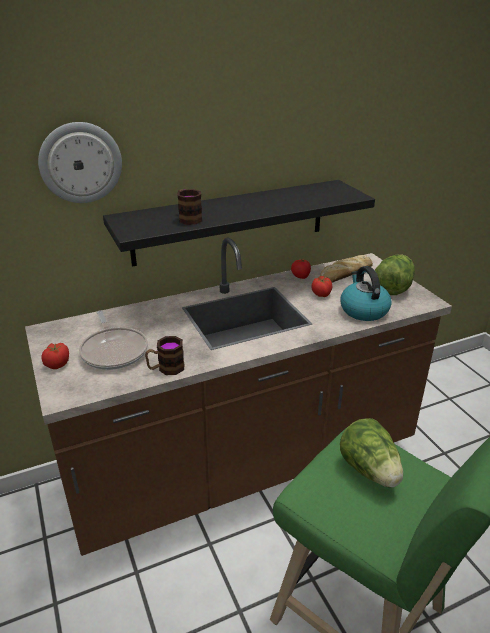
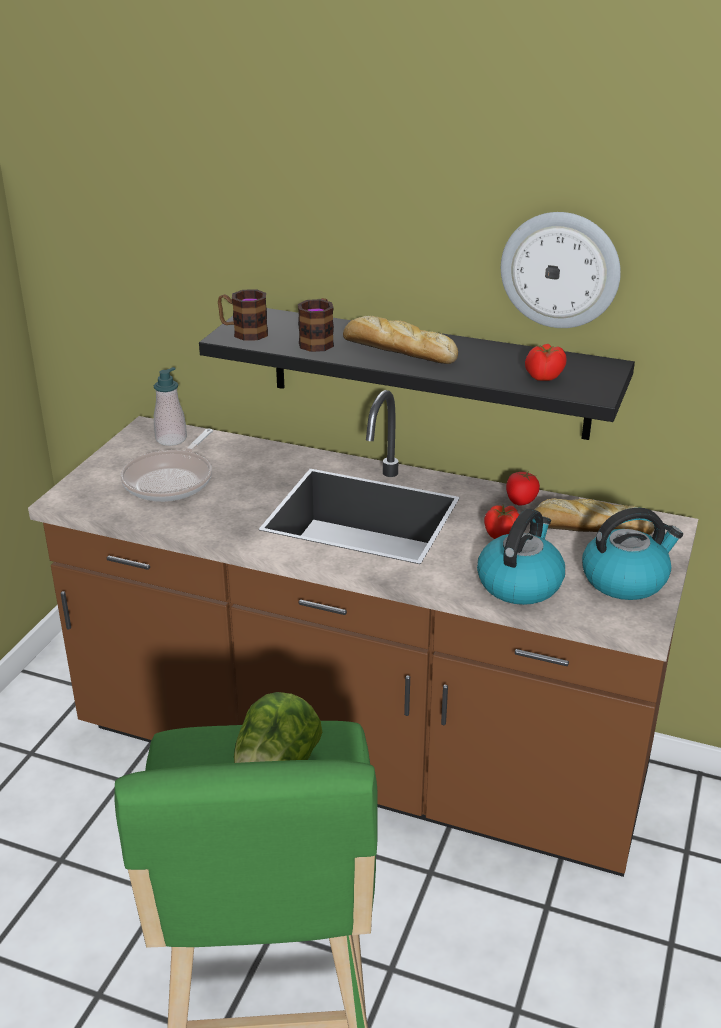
camera: 45 degrees right, 0 degrees up
wall clock [38,122,122,203] -> wall clock moved to [501,212,621,328]
tomato [41,343,69,369] -> tomato moved to [525,344,567,381]
mug [145,336,185,375] -> mug moved to [218,289,268,341]
lettuce [375,255,415,295] -> kettle [582,508,683,600]
none -> soap dispenser [154,367,187,446]
none -> bread [343,316,458,364]

